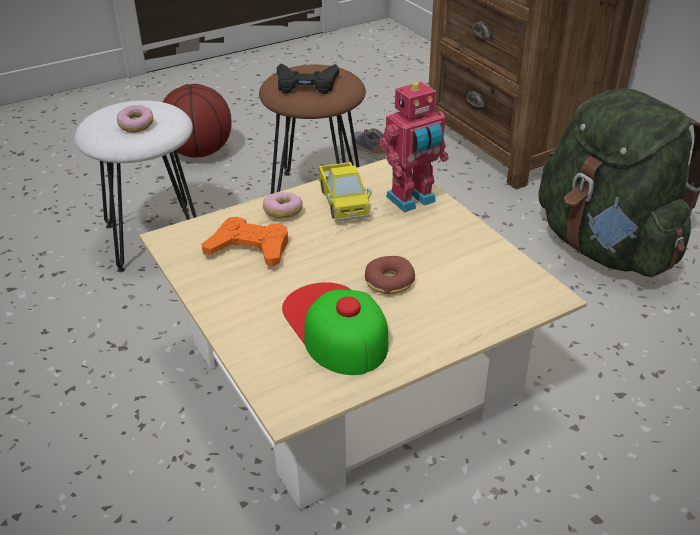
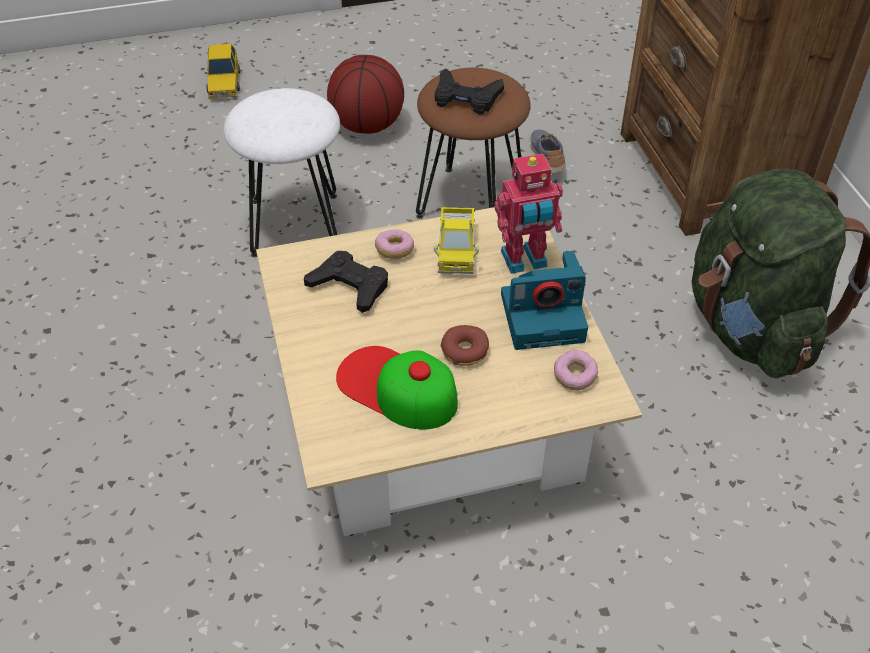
camera: 15 degrees right, 10 degrees up
donut [117,105,154,133] -> donut moved to [554,350,598,391]
orange game controller [201,217,288,267] -> black game controller [304,251,388,313]
cap [282,282,388,375] -> cap turned 45 degrees counterclockwise [336,346,458,430]
none -> toy car [204,44,240,99]
none -> camera [501,251,588,350]

